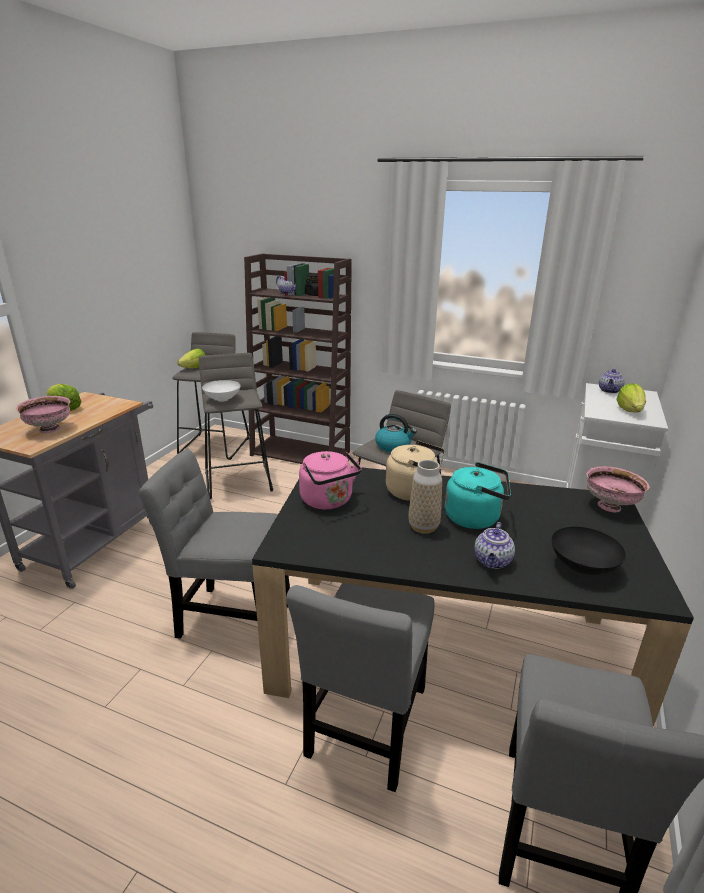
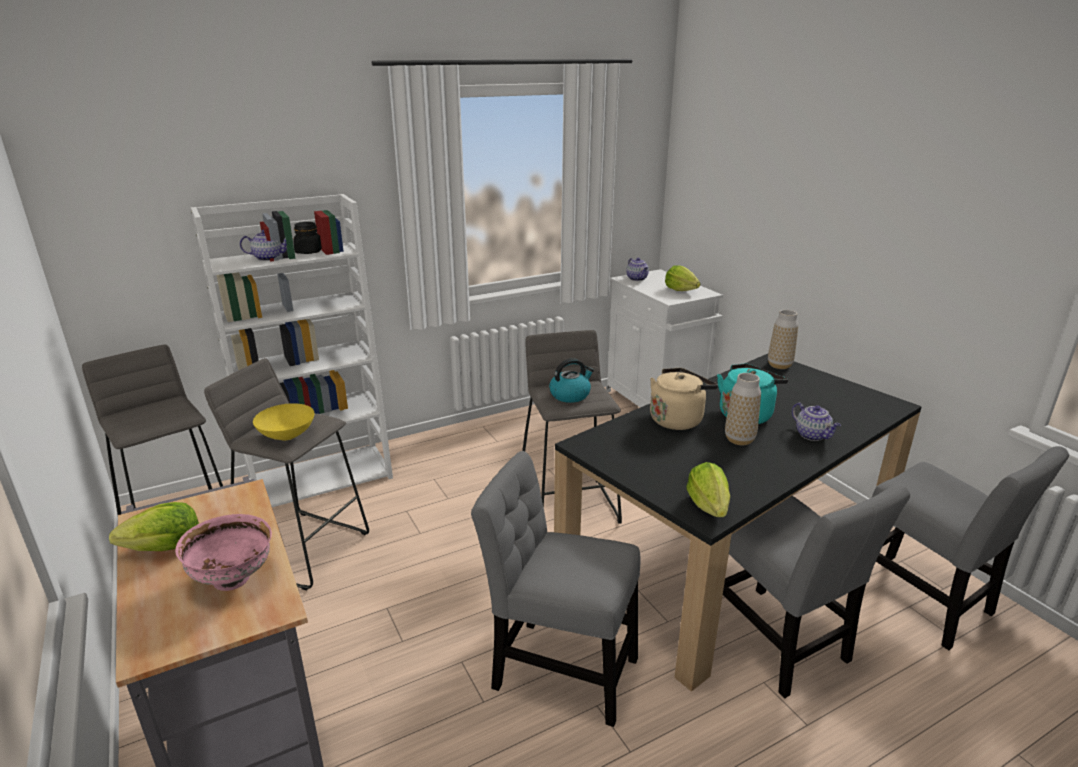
camera: 50 degrees left, 0 degrees up
grey chair [139,449,290,639] -> grey chair turned 60 degrees clockwise [471,451,641,727]
lettuce [177,349,205,368] -> lettuce moved to [686,462,730,517]
white bowl [202,380,241,402] -> yellow bowl [253,403,314,441]
brown bookcase [244,254,352,464] -> white bookcase [191,194,393,507]
pink kettle [299,451,362,509] -> none
black bowl [552,527,626,575] -> none
pink bowl [587,466,649,513] -> vase [768,310,798,369]

